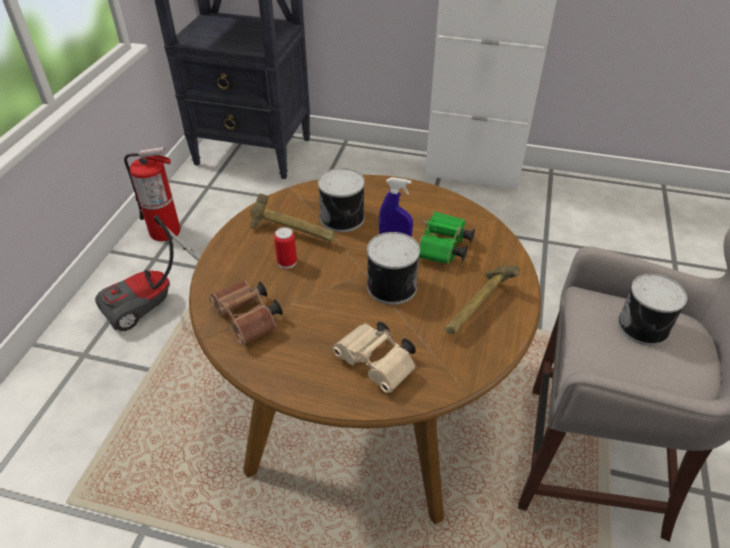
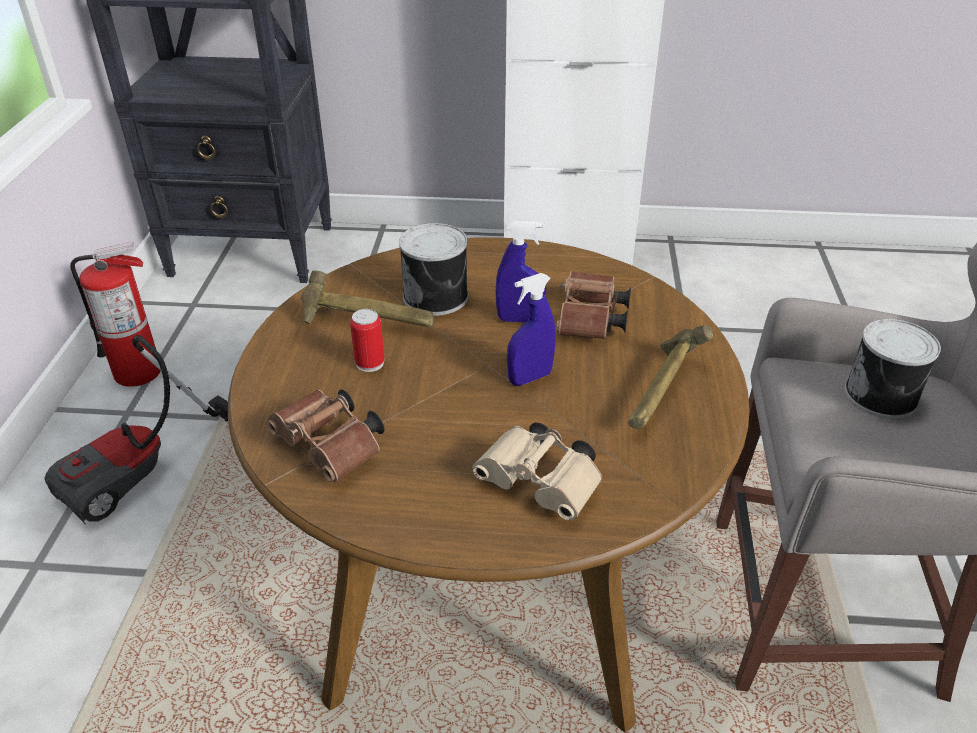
camera: 10 degrees left, 5 degrees down
can [367,232,420,305] -> blue spray bottle [507,273,556,386]
green binoculars [419,211,475,264] -> brown binoculars [556,271,631,339]

